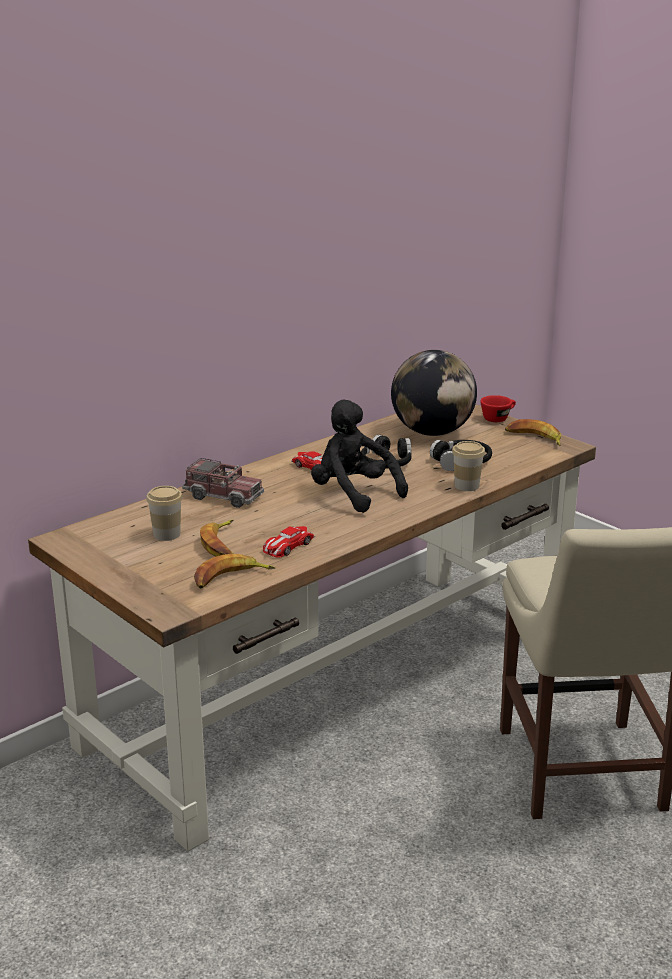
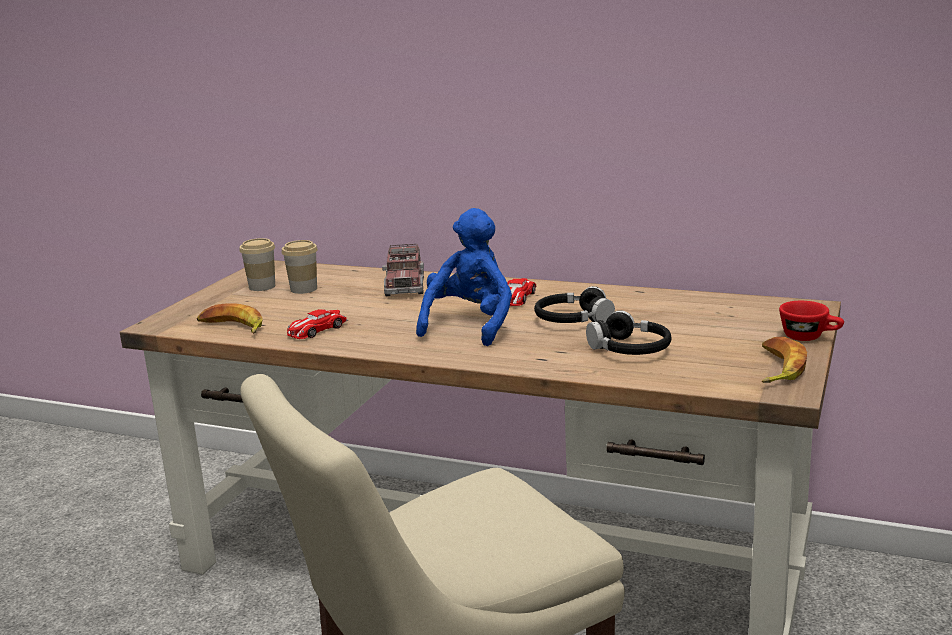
camera: 65 degrees right, 5 degrees down
banana [200,520,234,556] -> none
toy car [263,526,315,557] -> toy car turned 60 degrees counterclockwise [287,309,348,339]
black plush toy [311,399,408,513] -> blue plush toy [416,208,512,346]
globe [391,350,477,436] -> none
cup [452,441,485,491] -> cup moved to [239,238,275,291]

